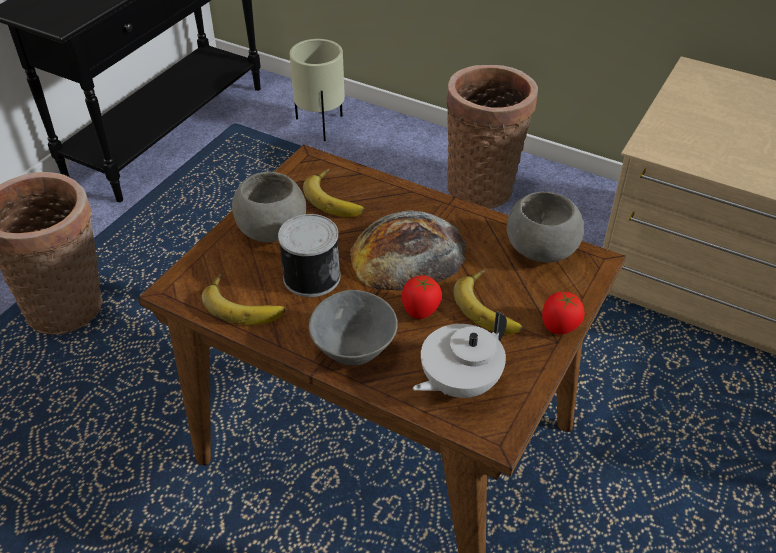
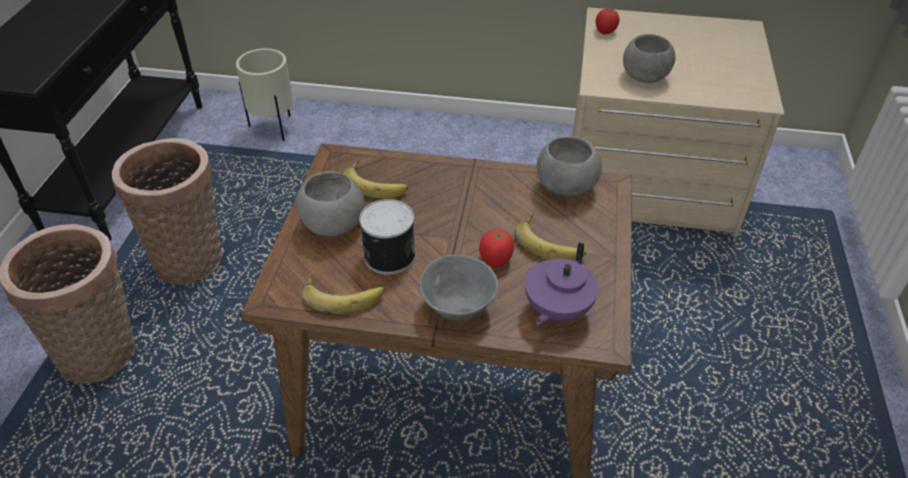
camera: 20 degrees left, 0 degrees up
bread [350,211,467,290] -> none
white teapot [413,312,507,398] -> purple teapot [525,242,598,324]
basket [447,65,538,209] -> basket moved to [112,138,222,284]
tomato [542,292,584,334] -> tomato moved to [595,9,620,34]
none -> grey bowl [623,34,676,83]

